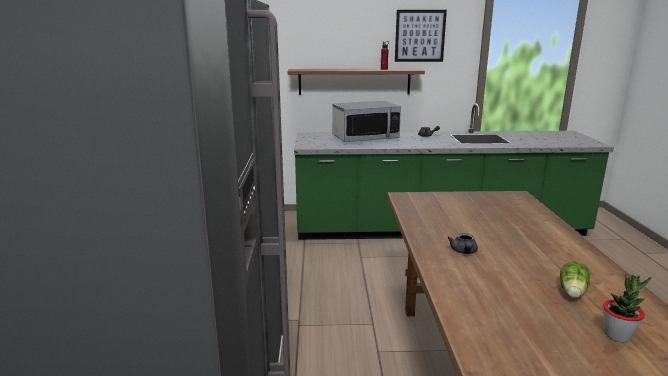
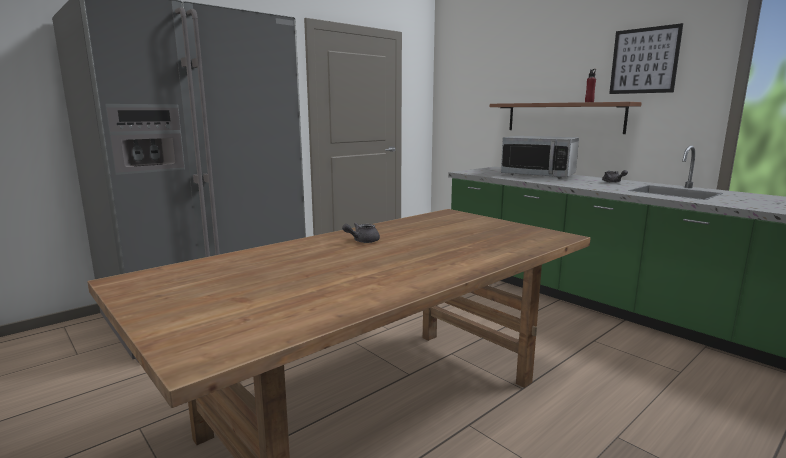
camera: 50 degrees right, 5 degrees down
lettuce [560,261,590,298] -> none
potted plant [603,274,651,342] -> none

